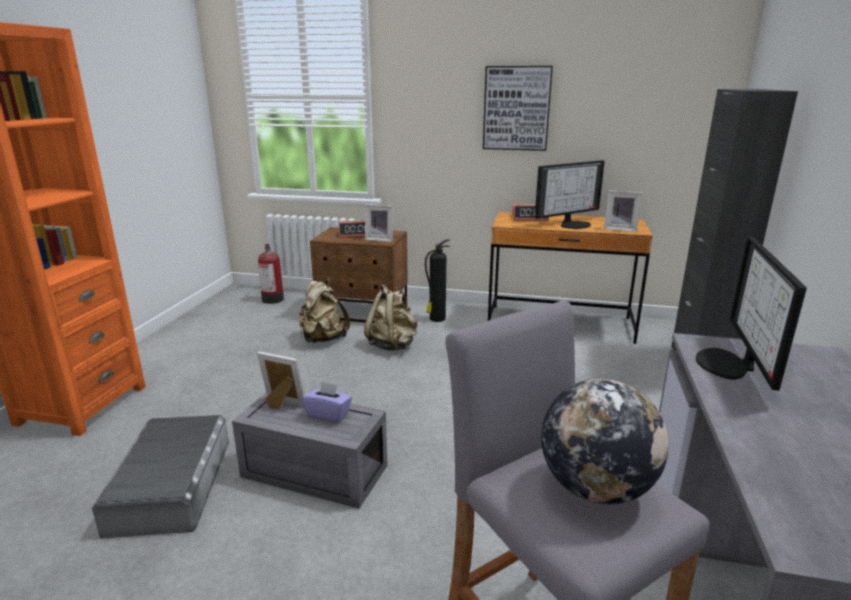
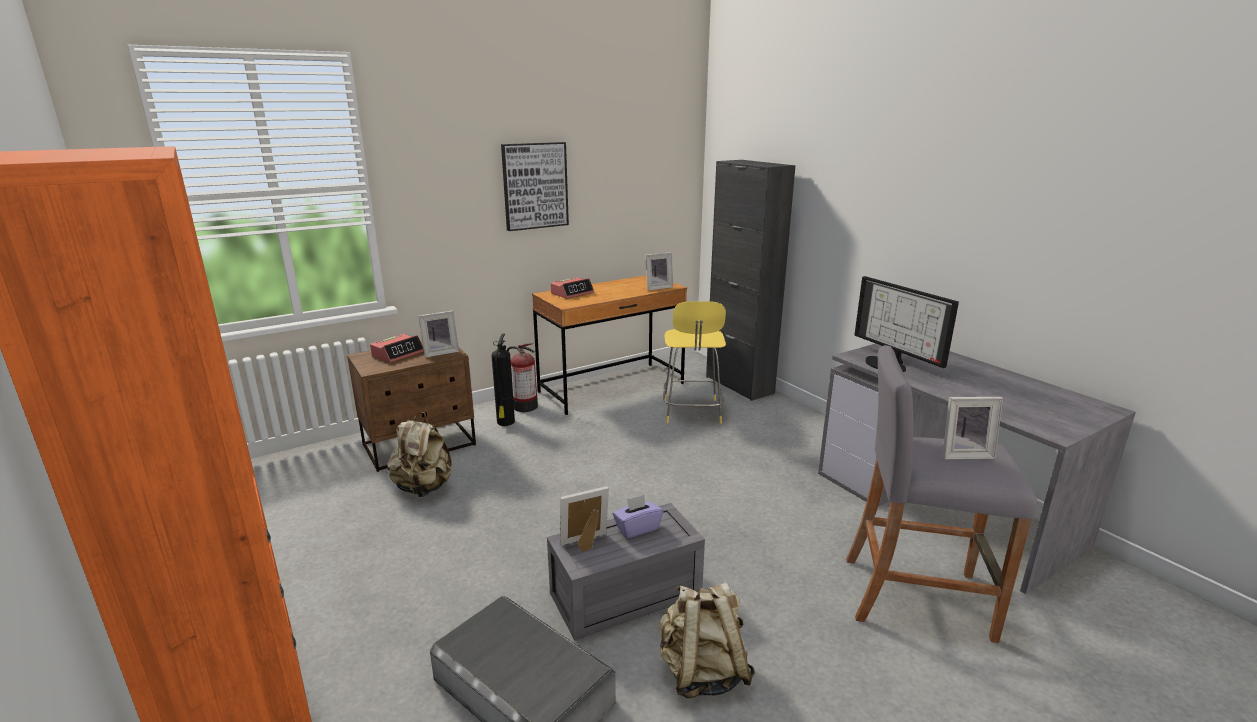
camera: 45 degrees left, 0 degrees up
fire extinguisher [258,244,284,304] -> fire extinguisher moved to [507,343,538,412]
beige backpack [364,284,417,351] -> beige backpack moved to [659,582,755,698]
monitor [535,160,605,229] -> none
globe [541,379,669,504] -> picture frame [942,397,1003,459]
none -> yellow stool [663,301,726,424]

